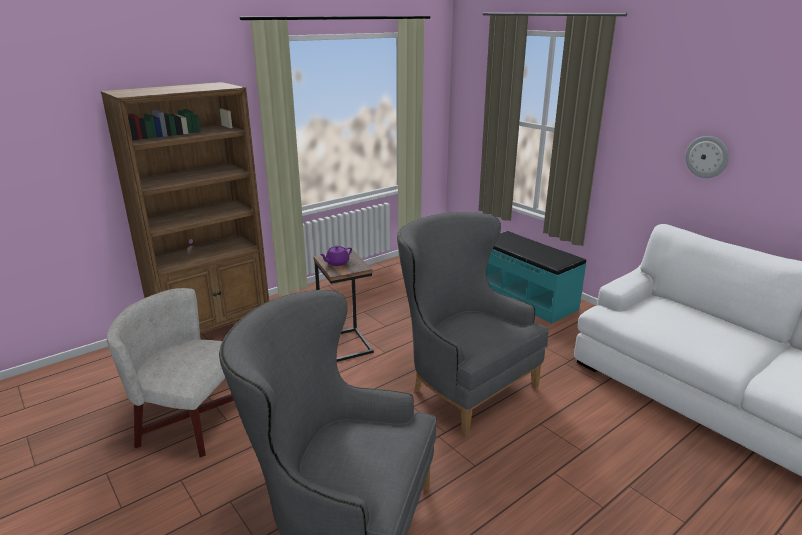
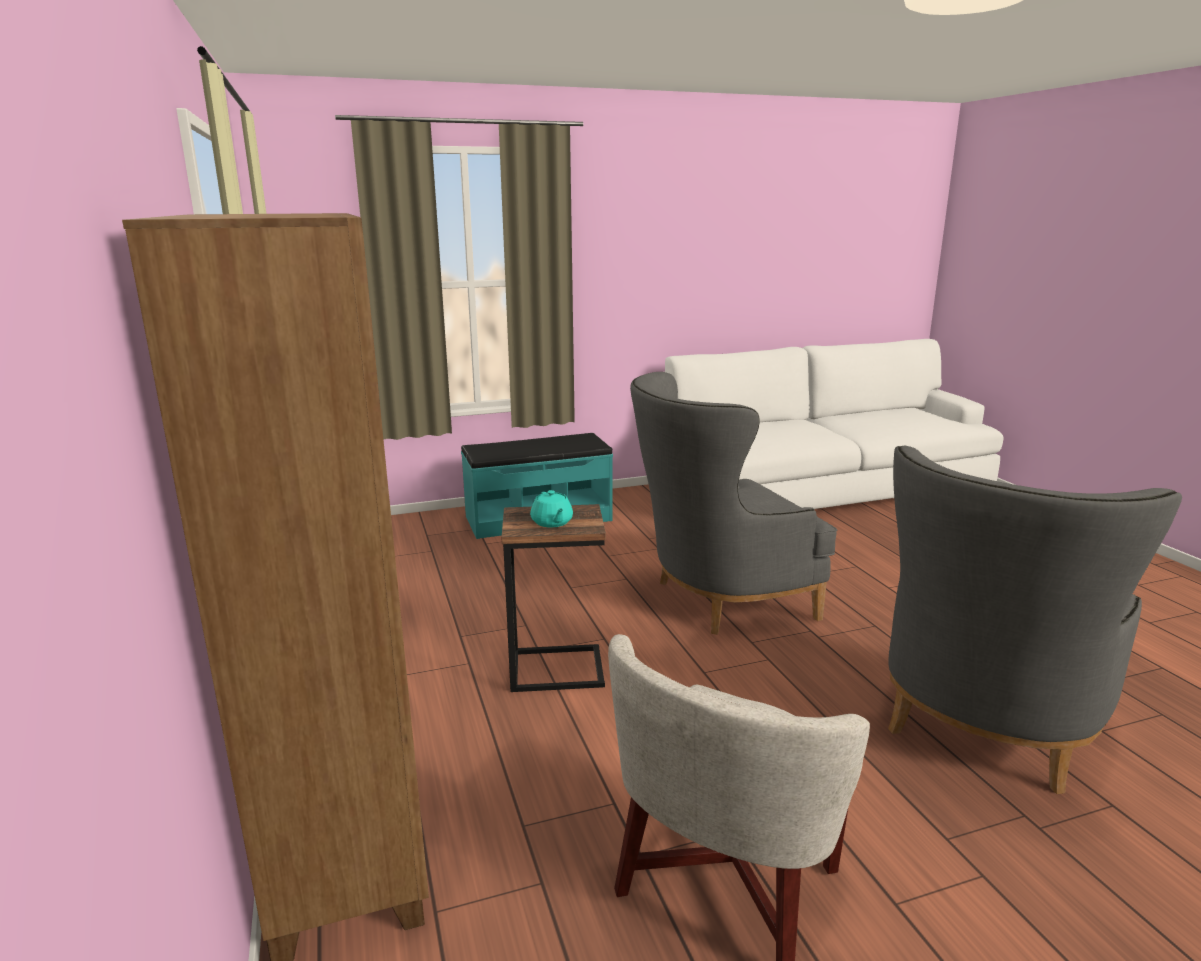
camera: 70 degrees left, 5 degrees down
purple teapot [320,245,352,266] -> turquoise teapot [530,490,573,527]
wall clock [685,136,729,178] -> none

